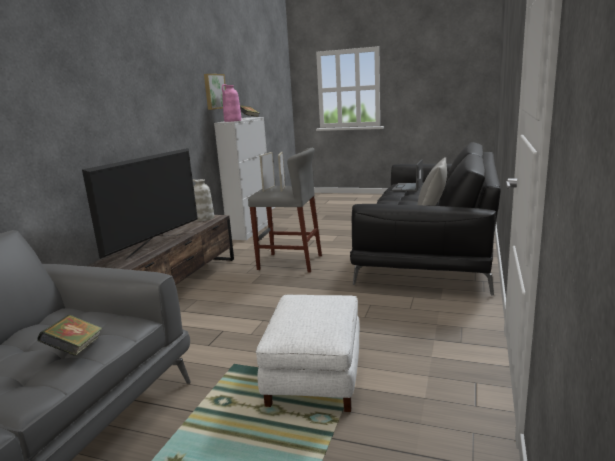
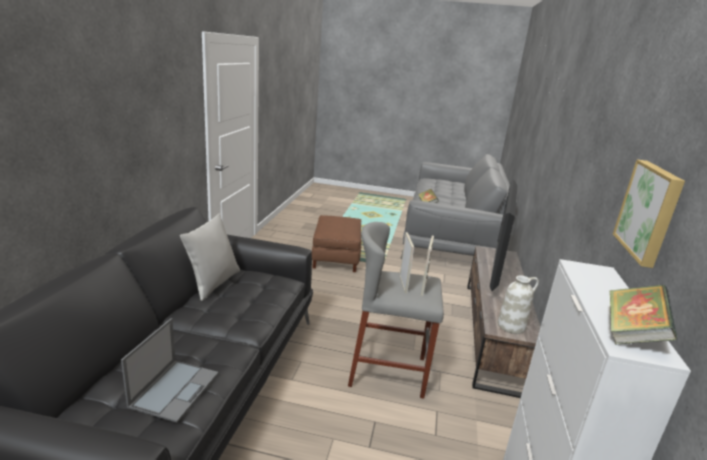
camera: 170 degrees right, 5 degrees up
pink vase [222,84,242,122] -> none
white ottoman [256,295,360,412] -> brown ottoman [312,215,361,272]

